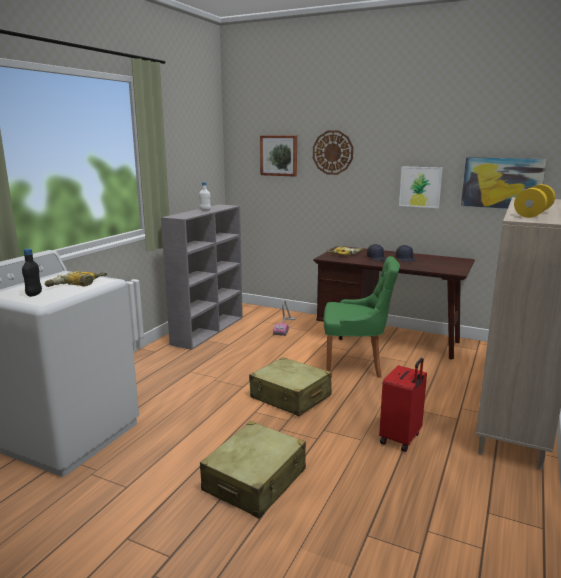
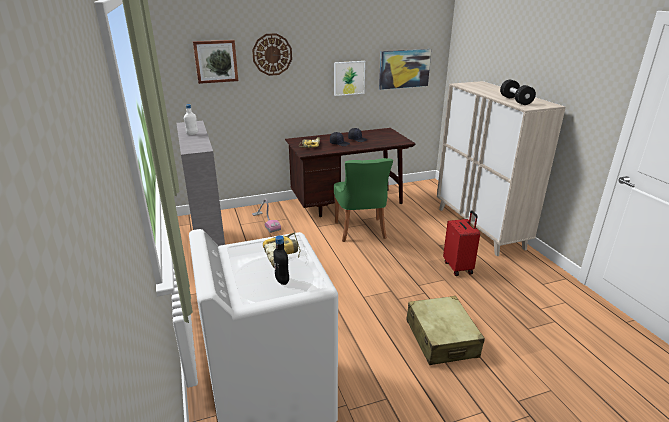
camera: 45 degrees left, 10 degrees up
beige suitcase [249,357,332,416] -> none
green chair [323,256,400,378] -> green chair turned 120 degrees clockwise [334,158,393,242]
yellow dumbbell [514,184,555,218] -> black dumbbell [500,80,536,105]

